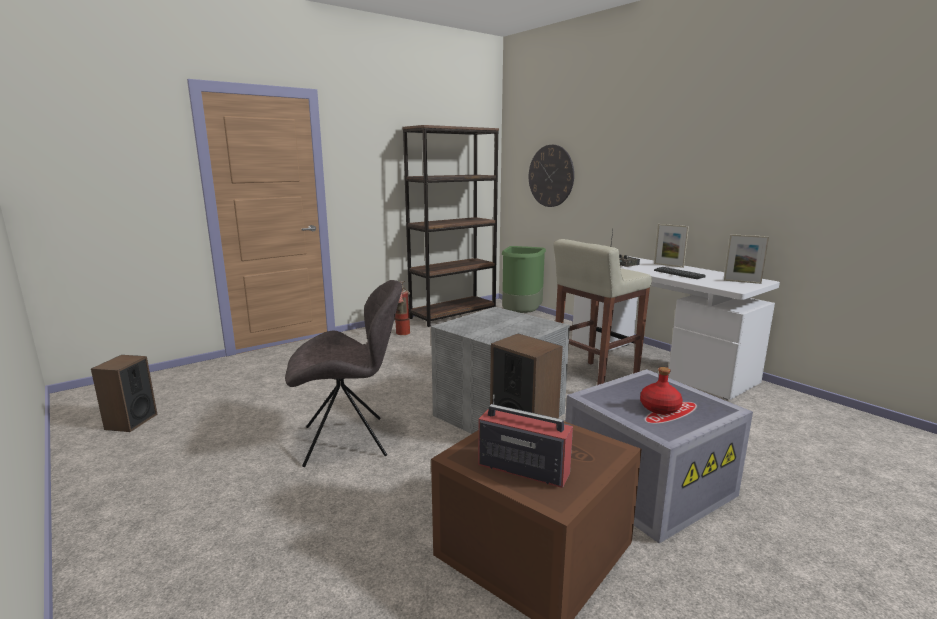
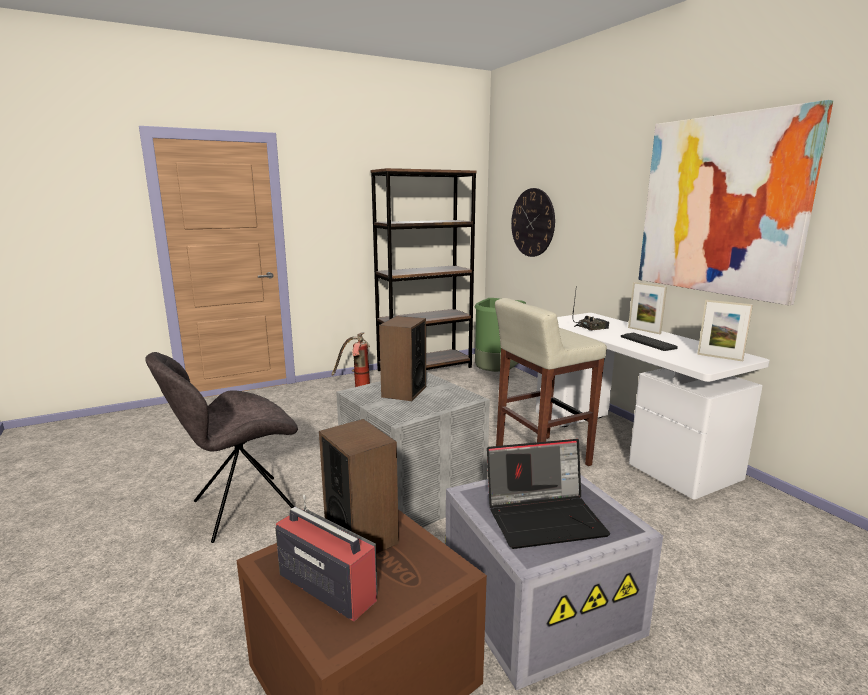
camera: 10 degrees right, 0 degrees up
speaker [91,355,157,432] -> speaker moved to [379,316,426,401]
grey chair [285,280,402,467] -> grey chair turned 150 degrees clockwise [145,352,298,543]
red bottle [640,367,683,414] -> laptop [487,439,610,549]
none -> picture [638,100,833,305]

